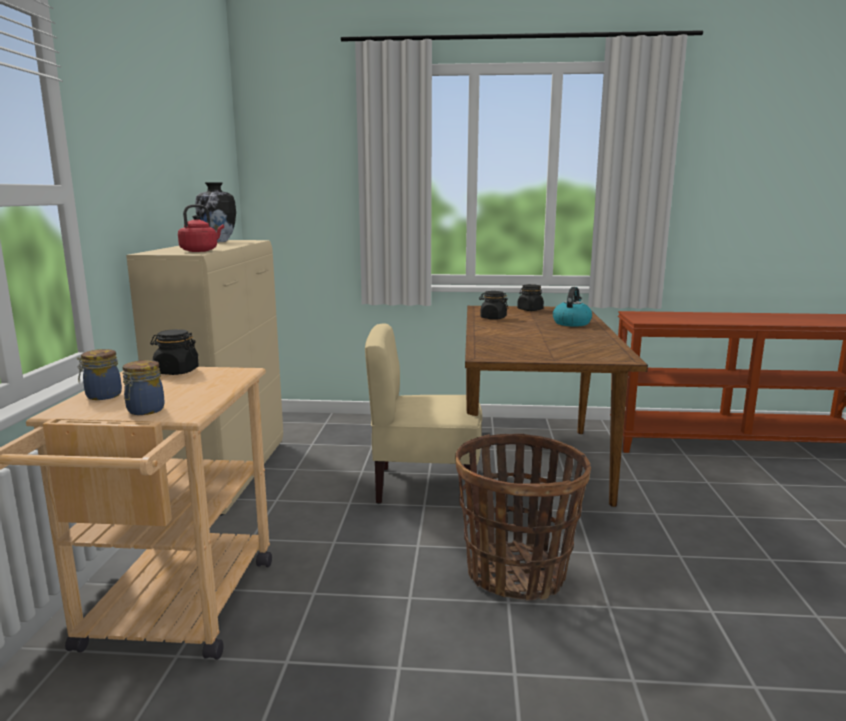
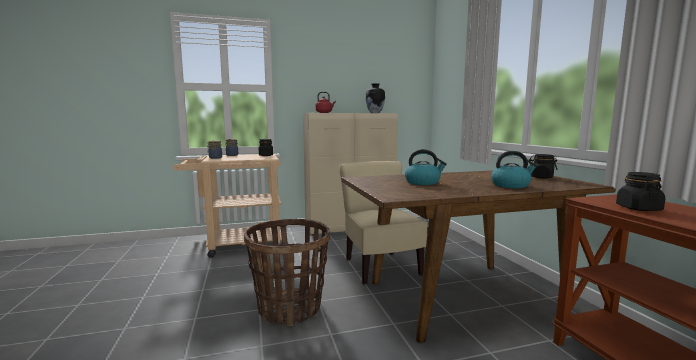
camera: 70 degrees right, 5 degrees down
black jar [479,291,508,320] -> black jar moved to [616,172,665,211]
none -> kettle [405,149,447,185]

